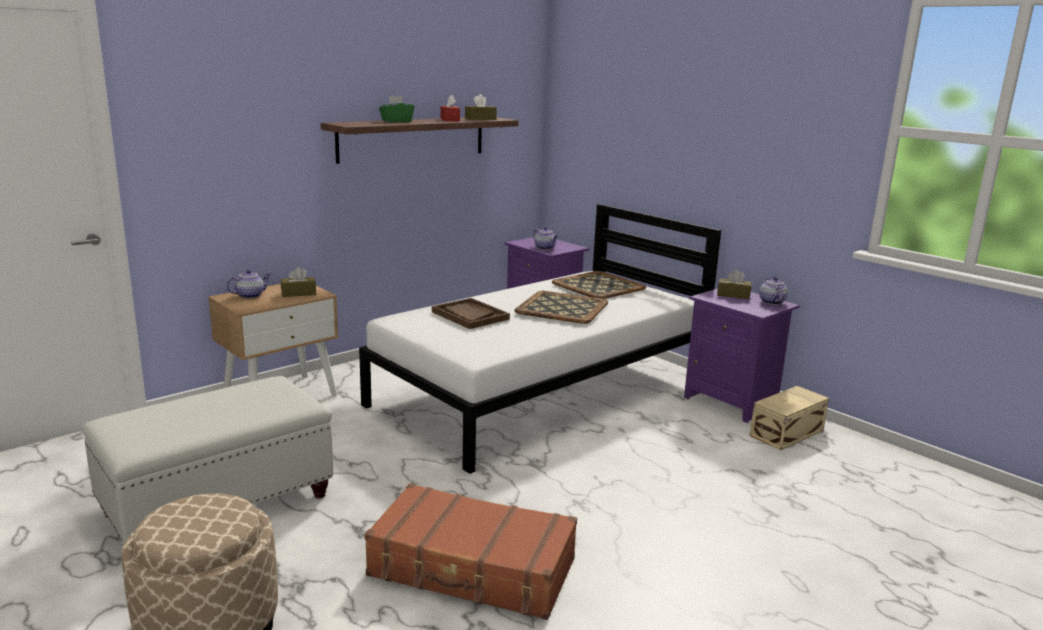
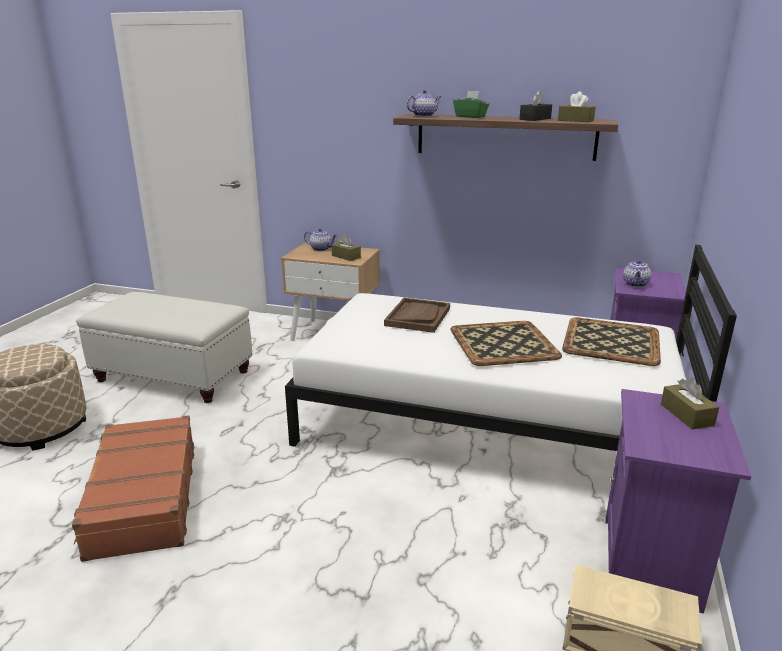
camera: 60 degrees right, 5 degrees up
red tissue box [441,94,460,121] -> black tissue box [520,91,552,121]
teapot [759,277,788,305] -> teapot moved to [406,90,441,117]

